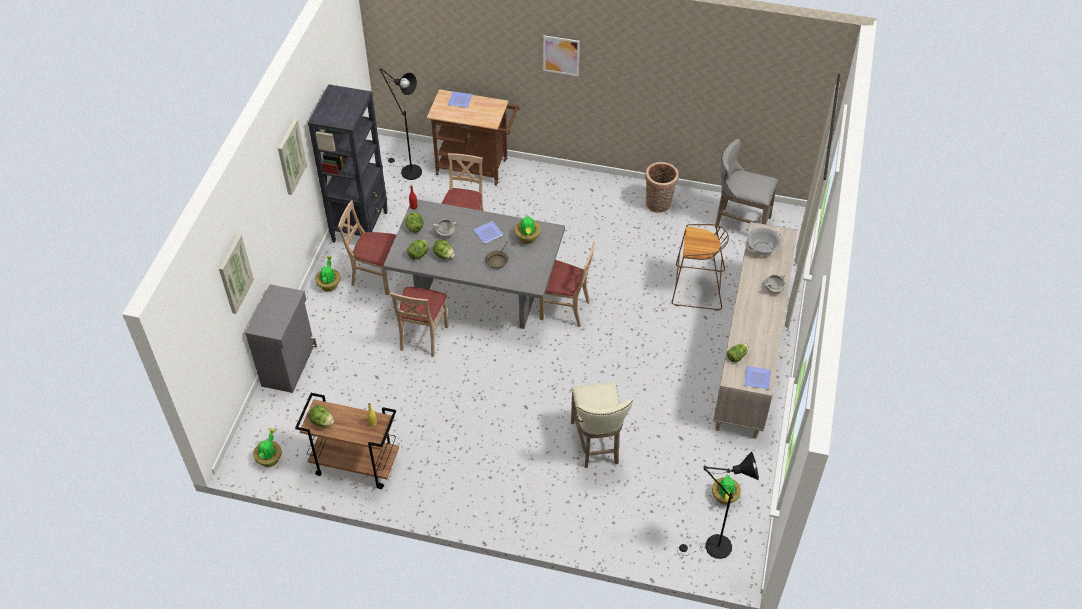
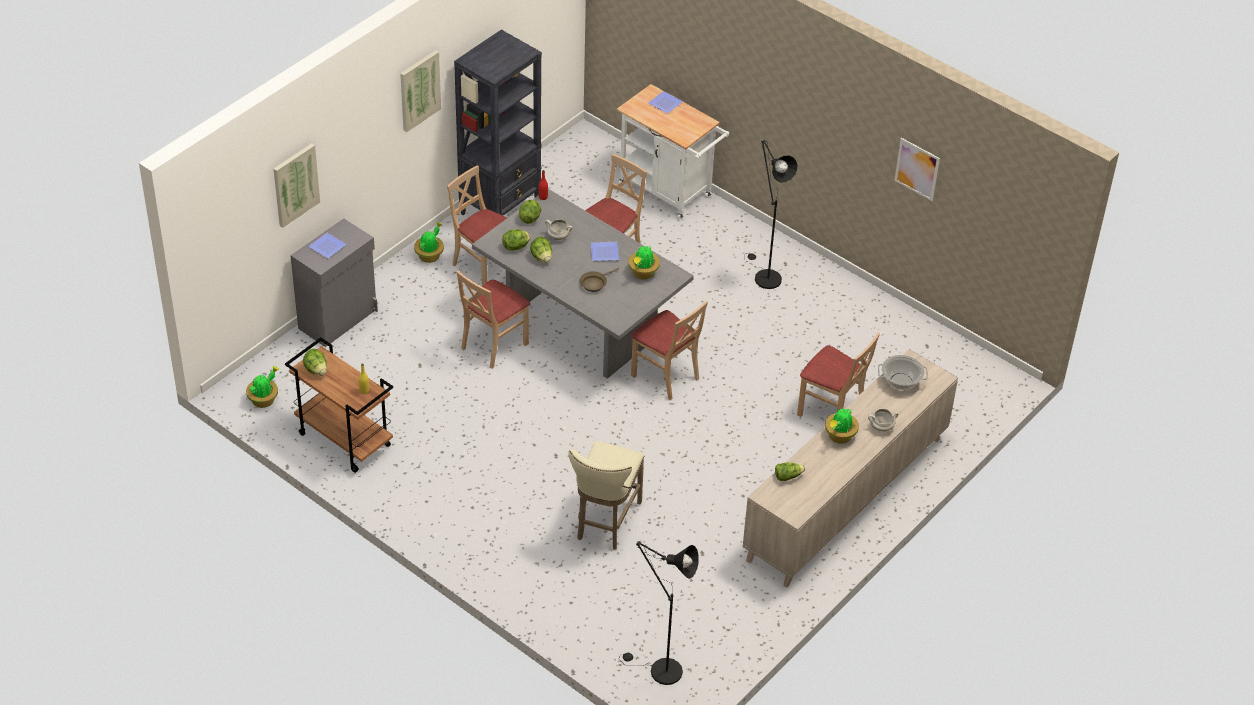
camera: 25 degrees right, 5 degrees down
black floor lamp [379,68,422,180] -> black floor lamp moved to [744,140,797,289]
brown cart [427,89,519,185] -> white cart [617,84,729,220]
picture [543,35,580,76] -> picture moved to [894,138,940,201]
basket [645,162,679,213] -> none
brown stool [672,224,729,311] -> beige chair [797,333,880,417]
potted plant [712,475,741,505] -> potted plant moved to [825,408,859,444]
grey stool [715,139,778,228] -> none
plate [744,366,771,389] -> plate moved to [308,233,347,258]

